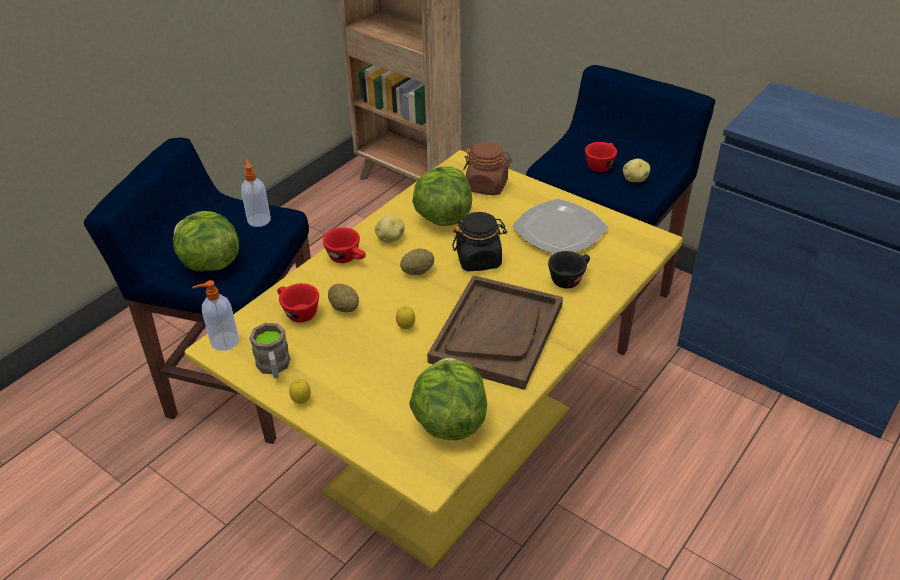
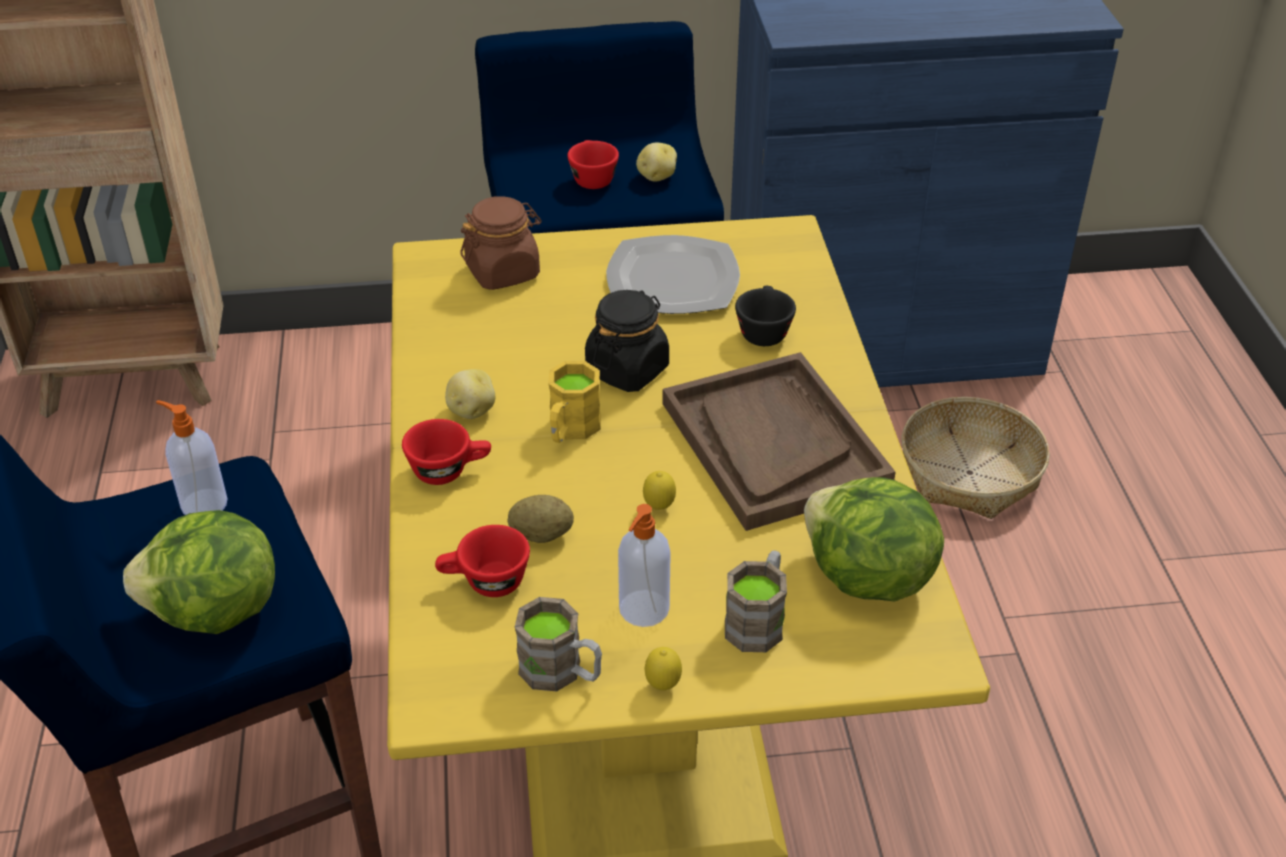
camera: 45 degrees left, 0 degrees up
soap dispenser [192,280,239,351] -> soap dispenser moved to [618,504,671,627]
potato [400,248,434,275] -> yellow mug [548,361,601,443]
lettuce [412,166,472,226] -> none
none -> brown mug [725,550,787,652]
none -> basket [901,397,1050,519]

